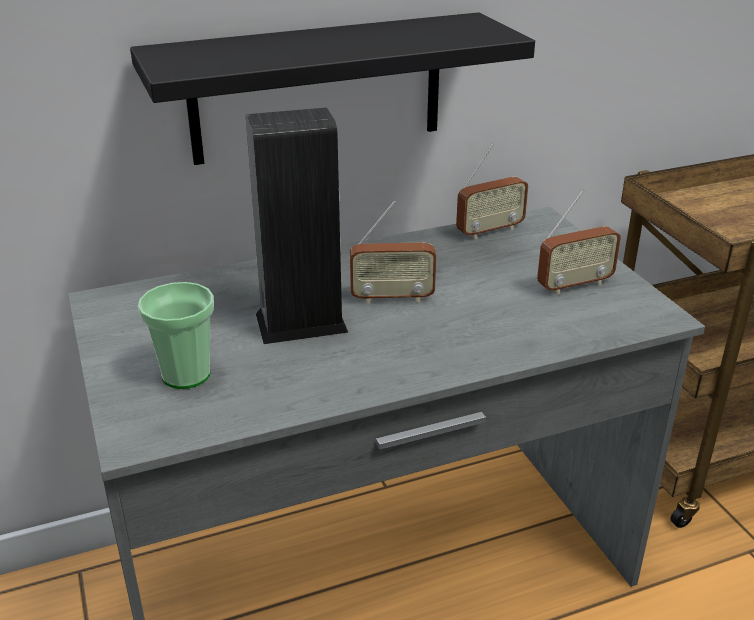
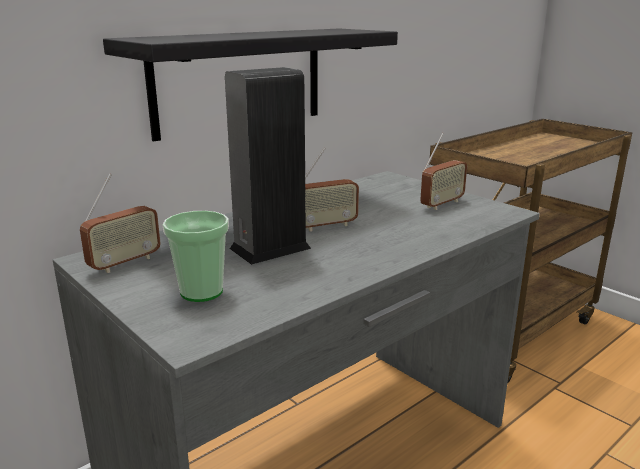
camera: 20 degrees left, 10 degrees down
radio [456,144,528,239] -> radio moved to [80,173,161,273]

